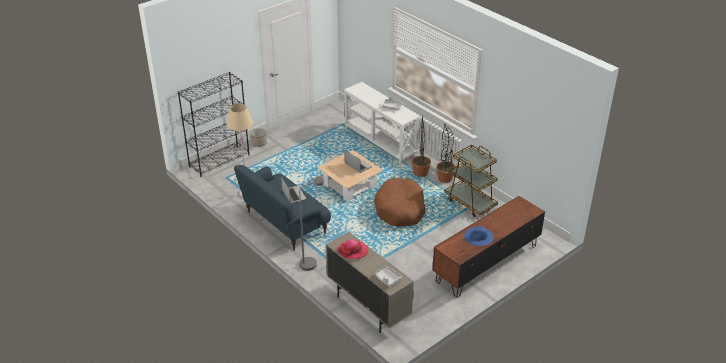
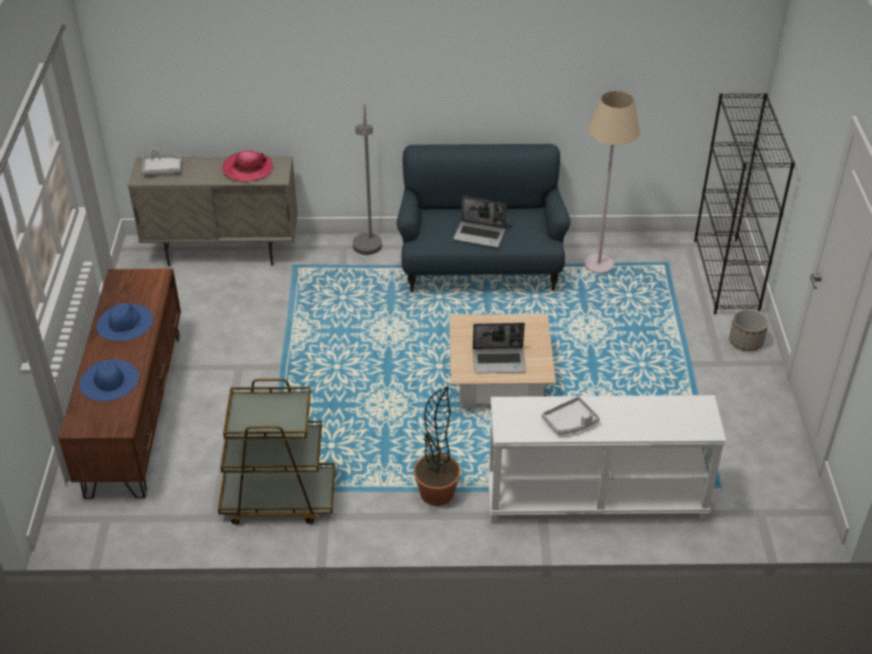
camera: 130 degrees right, 5 degrees up
brown dog bed [374,178,426,227] -> none
potted plant [436,123,456,183] -> none
none -> blue hat [79,360,139,401]

